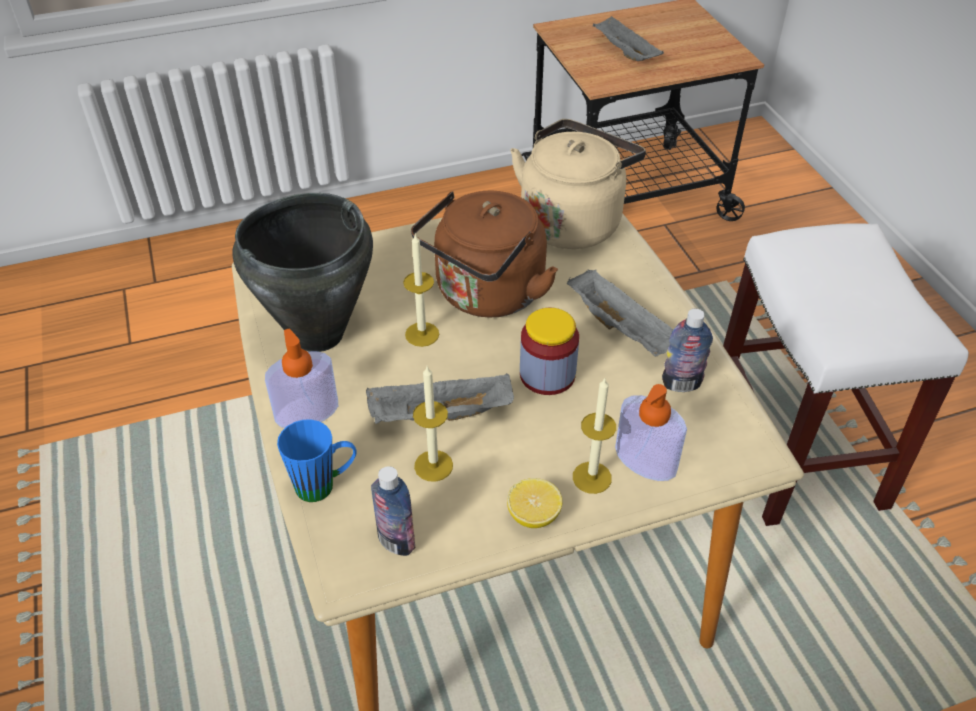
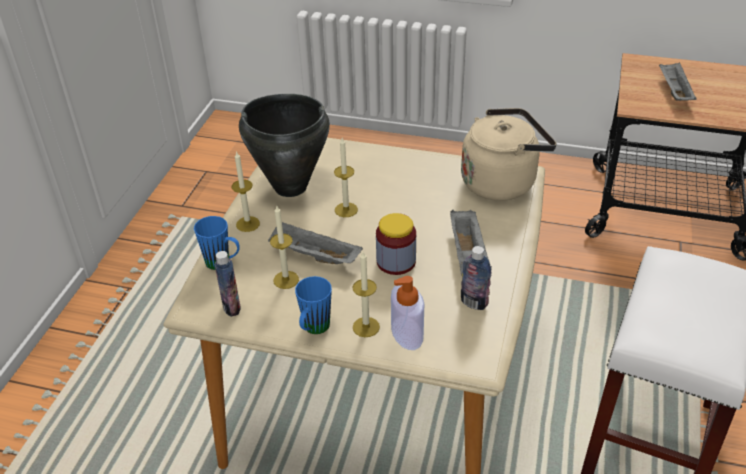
camera: 35 degrees right, 5 degrees down
soap dispenser [265,329,338,428] -> candle [232,151,260,232]
brown kettle [411,191,558,317] -> none
lemon [507,478,562,528] -> blue mug [295,276,332,334]

